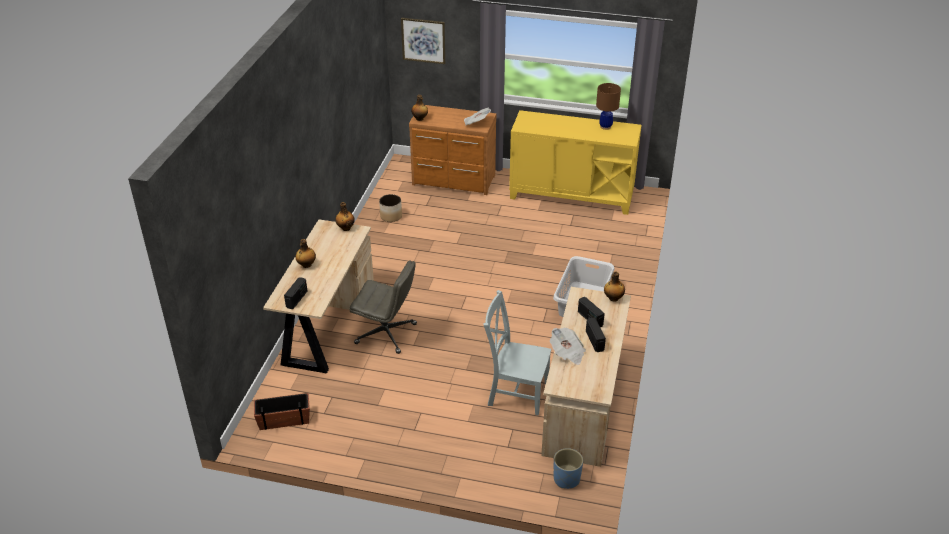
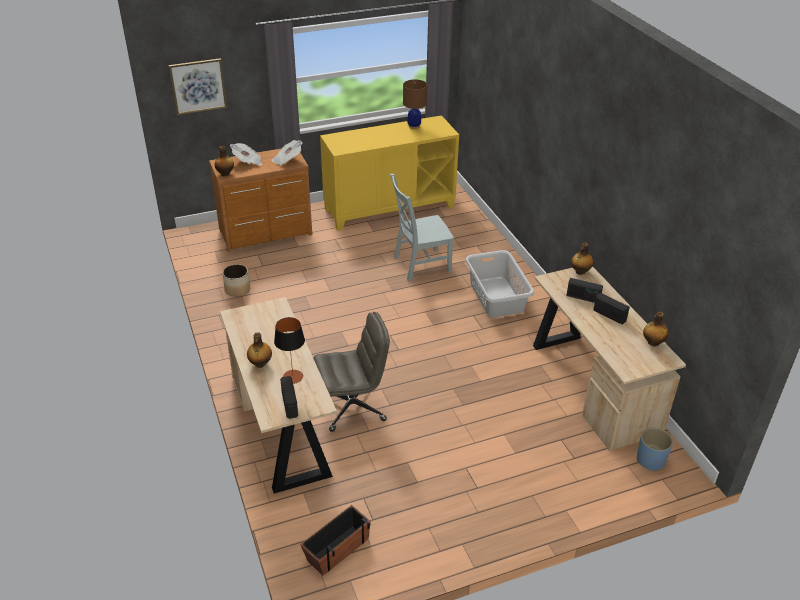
camera: 35 degrees left, 0 degrees up
bottle [335,202,355,231] -> bottle moved to [643,312,669,347]
grey chair [483,290,551,415] -> grey chair moved to [390,174,454,281]
newspaper [550,328,586,365] -> newspaper moved to [230,143,262,166]
none -> table lamp [274,317,305,384]

